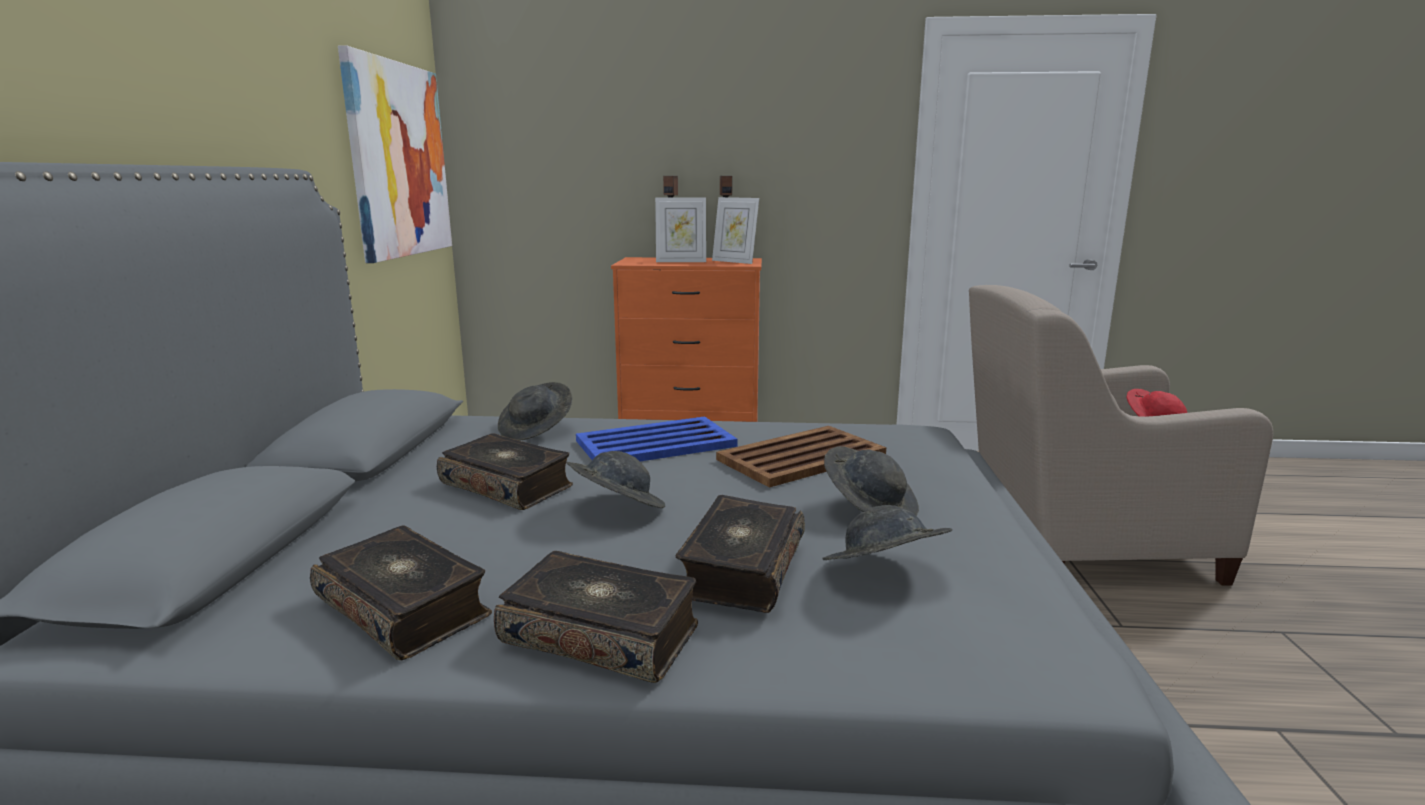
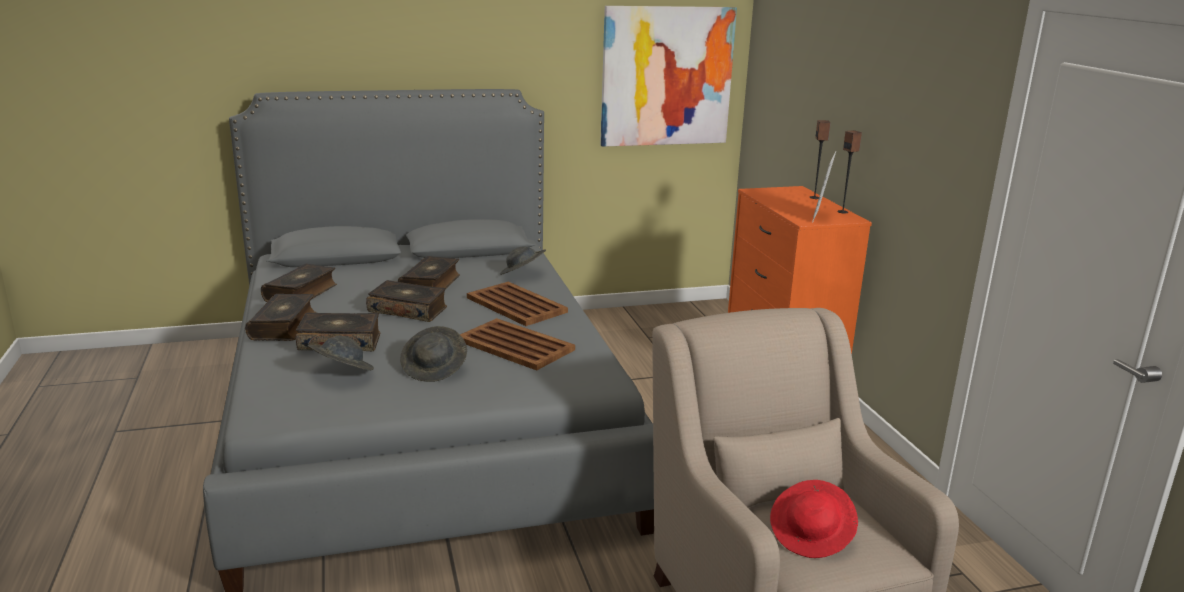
camera: 70 degrees right, 5 degrees up
grey hat [567,451,665,508] -> book [366,280,447,322]
blue tray [576,416,738,461] -> brown tray [467,282,568,326]
picture frame [655,198,706,262] -> none

